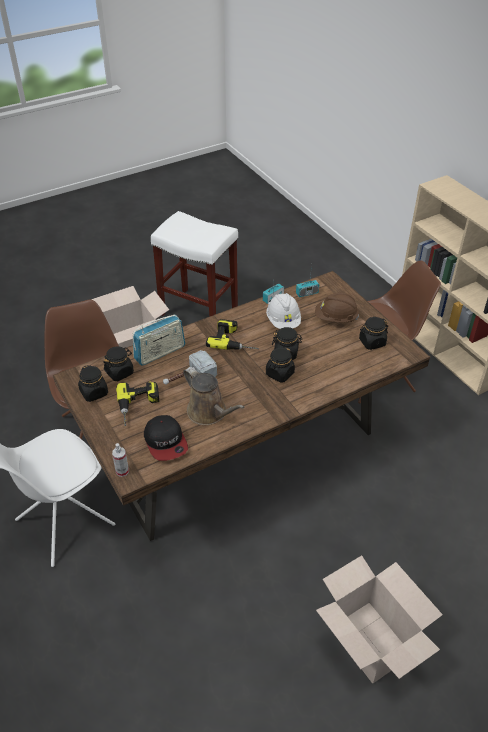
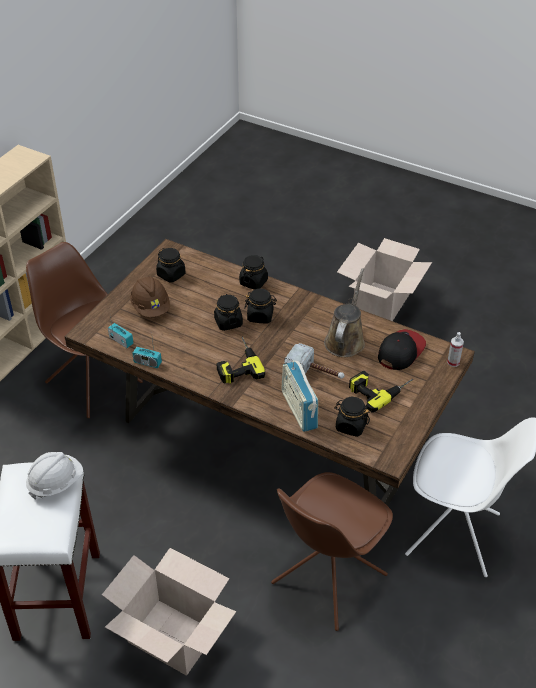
camera: 120 degrees left, 0 degrees up
black jar [78,365,108,402] -> black jar moved to [239,255,268,290]
radio [133,314,185,366] -> radio turned 135 degrees counterclockwise [281,360,318,432]
white hard hat [266,293,301,329] -> white hard hat moved to [26,452,83,499]

